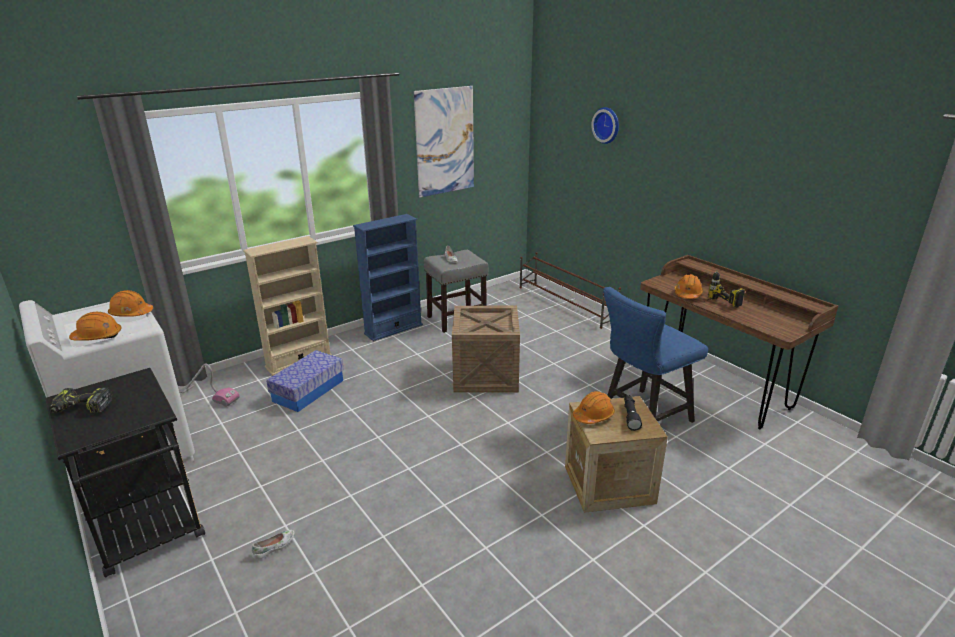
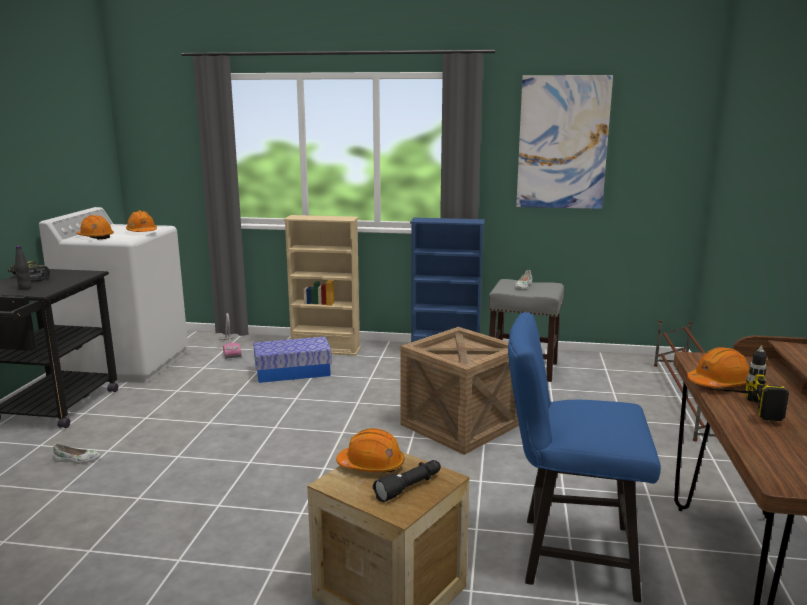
camera: 45 degrees right, 10 degrees down
wall clock [591,107,619,144] -> none
none -> black bottle [15,246,32,290]

